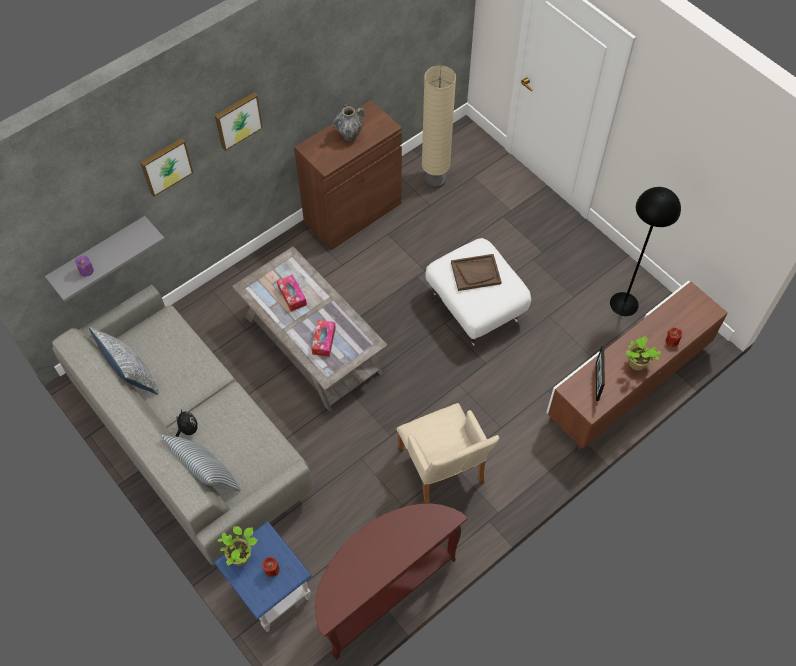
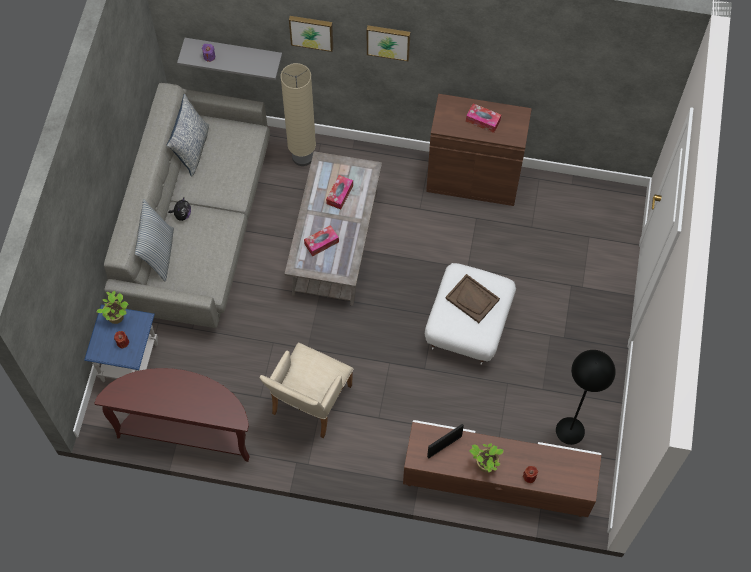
camera: 50 degrees right, 5 degrees up
vase [333,104,366,141] -> tissue box [466,103,501,133]
beige floor lamp [422,65,456,189] -> beige floor lamp moved to [280,63,316,166]

